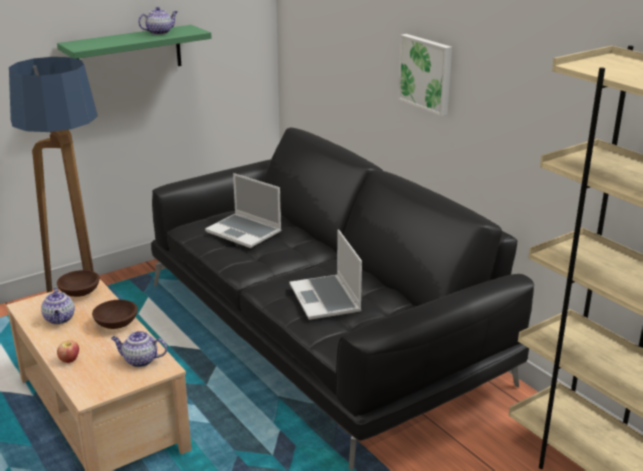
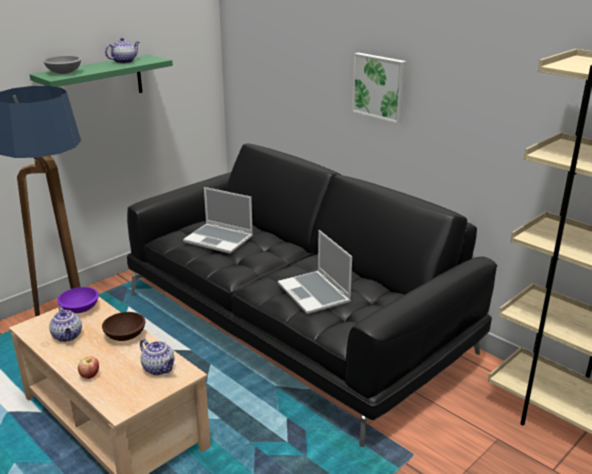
camera: 10 degrees left, 0 degrees up
brown bowl [57,270,100,297] -> purple bowl [57,287,99,313]
teapot [111,331,167,367] -> teapot turned 135 degrees counterclockwise [140,339,175,375]
none -> grey bowl [43,56,81,74]

